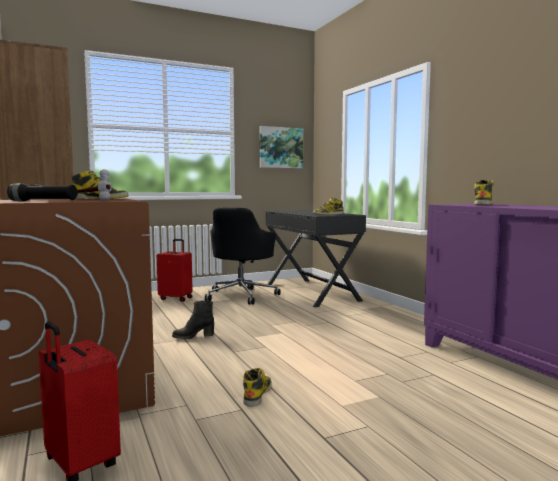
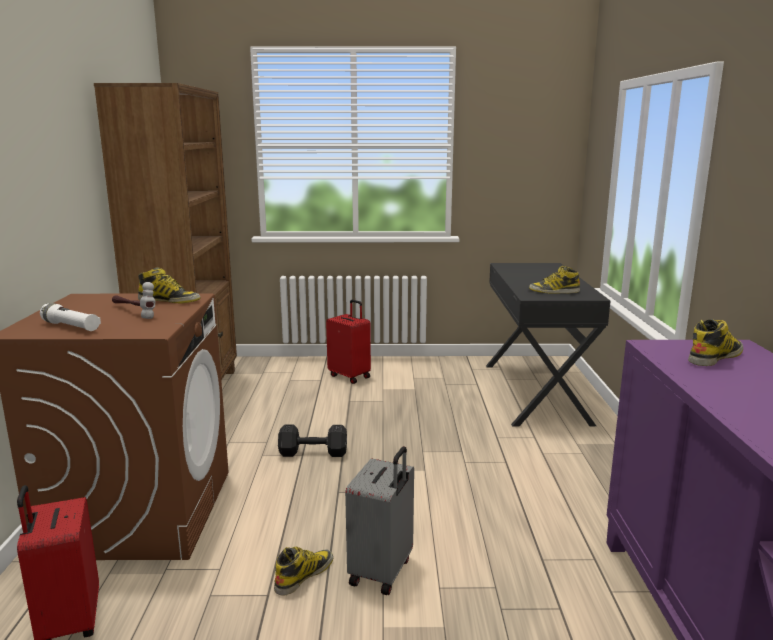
camera: 25 degrees right, 10 degrees up
black flashlight [7,183,78,201] -> white flashlight [40,303,101,331]
black boot [172,300,214,339] -> black dumbbell [278,425,347,457]
black office chair [205,207,281,305] -> none
picture [260,126,303,168] -> none
none -> grey suitcase [345,446,414,595]

